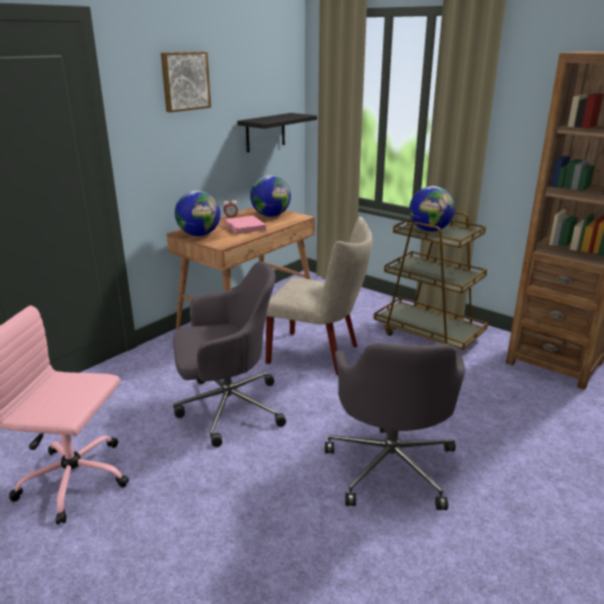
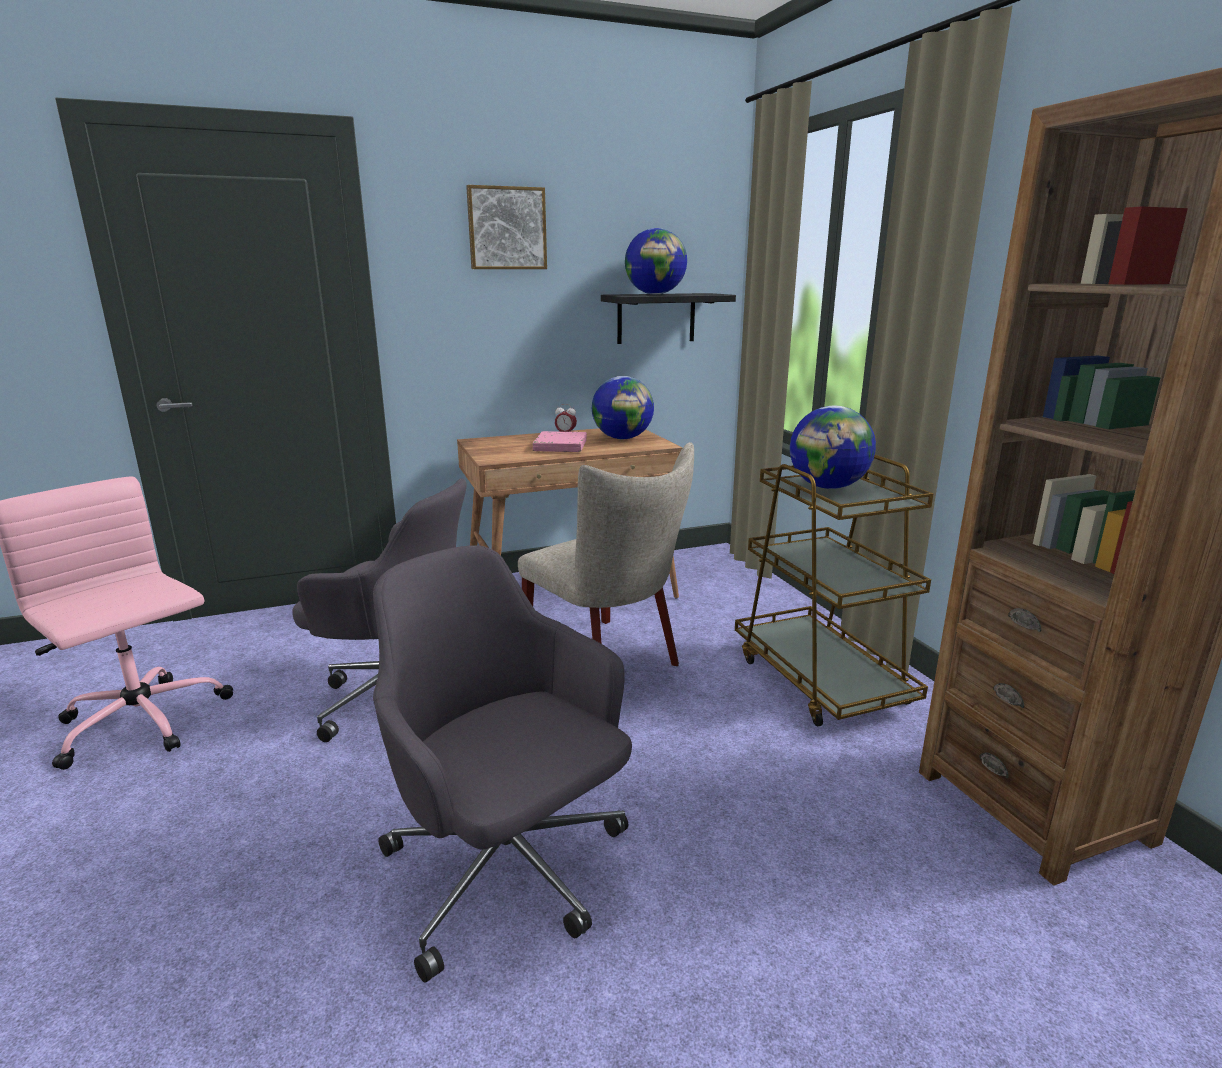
camera: 30 degrees right, 5 degrees down
globe [175,191,220,236] -> globe moved to [625,228,687,295]
grey office chair [325,343,465,510] -> grey office chair turned 105 degrees clockwise [373,545,632,983]

